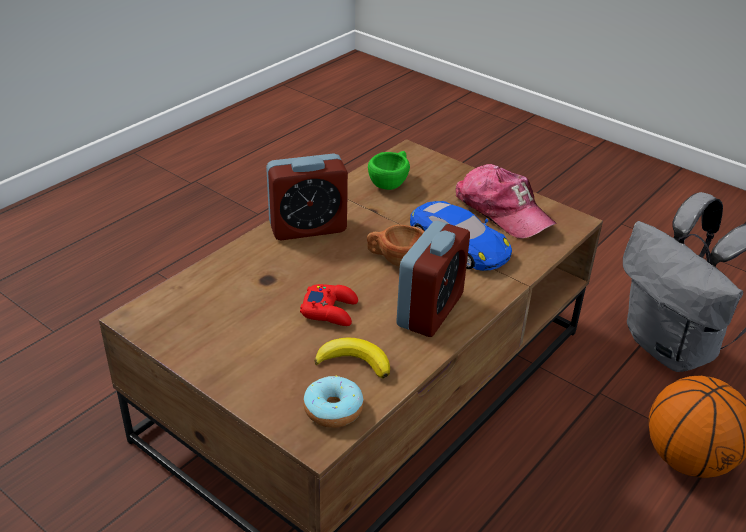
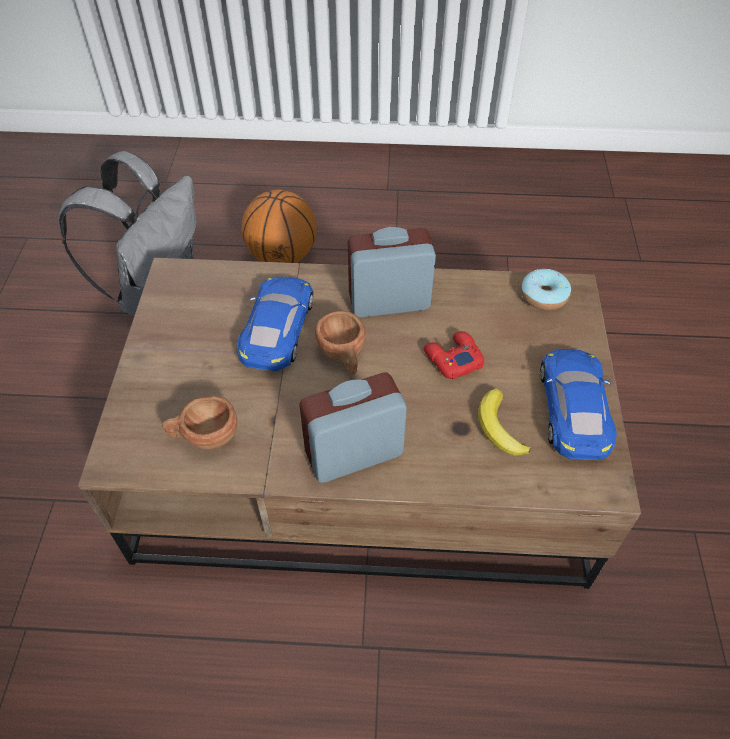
camera: 125 degrees left, 15 degrees up
alarm clock [266,153,348,240] -> alarm clock turned 60 degrees counterclockwise [299,372,407,483]
banana [314,337,390,378] -> banana moved to [478,389,531,455]
green cup [368,151,410,190] -> brown cup [162,396,237,449]
cap [456,164,557,239] -> none
none -> blue toy car [540,349,617,460]

